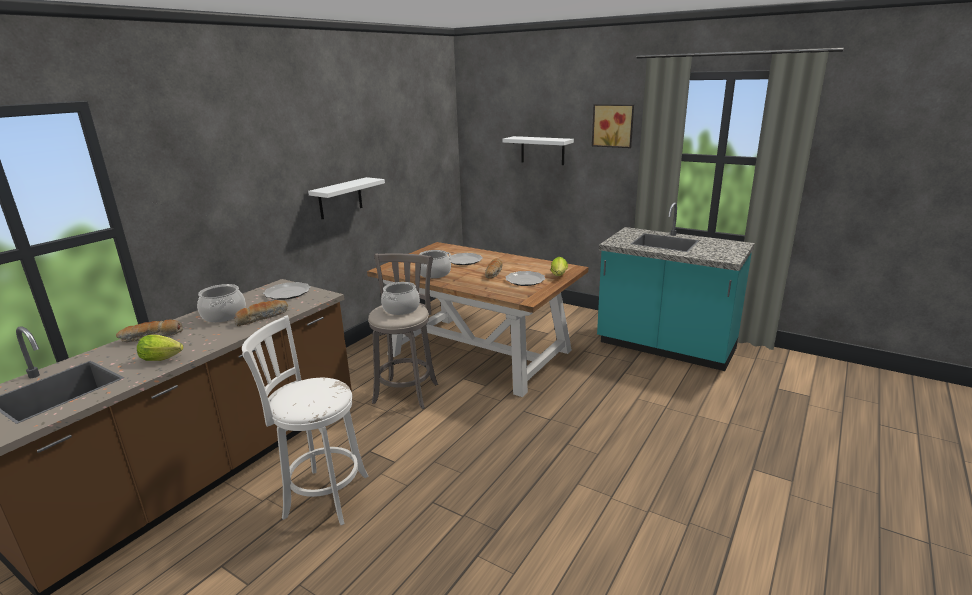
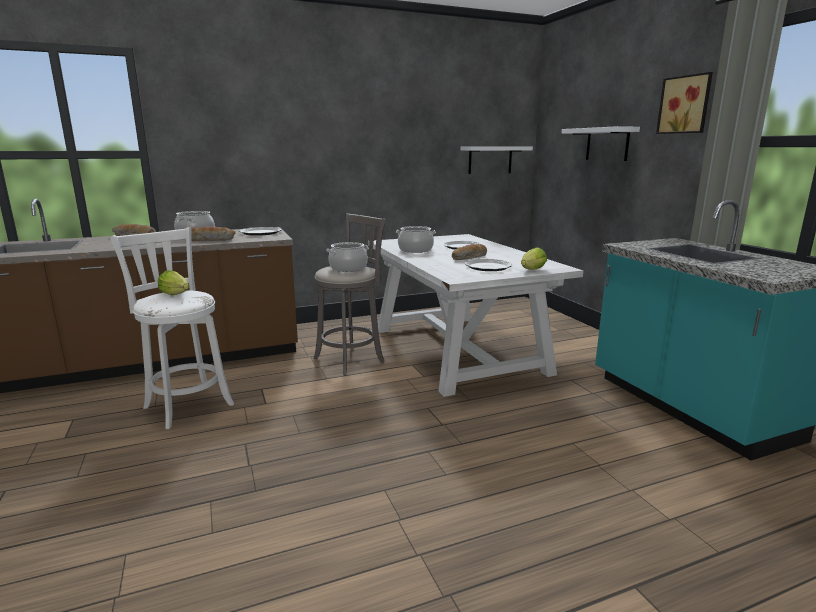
camera: 35 degrees right, 5 degrees down
lettuce [137,335,183,361] -> lettuce moved to [158,270,189,295]
white shelf [308,177,385,219] -> white shelf moved to [460,146,533,174]
brown dining table [367,242,588,397] -> white dining table [368,234,583,397]

